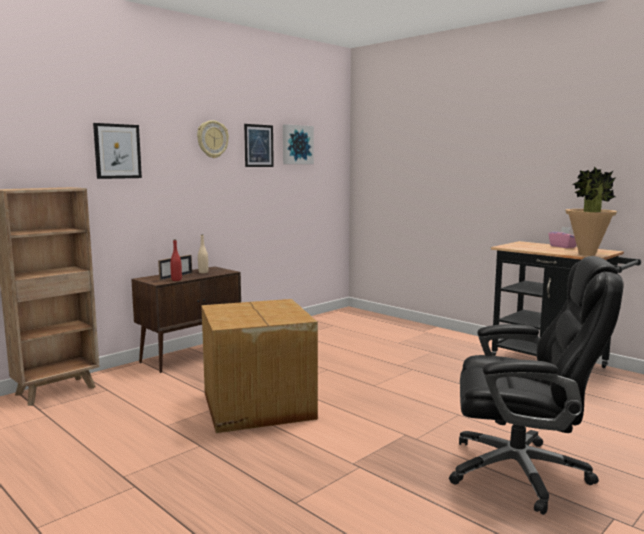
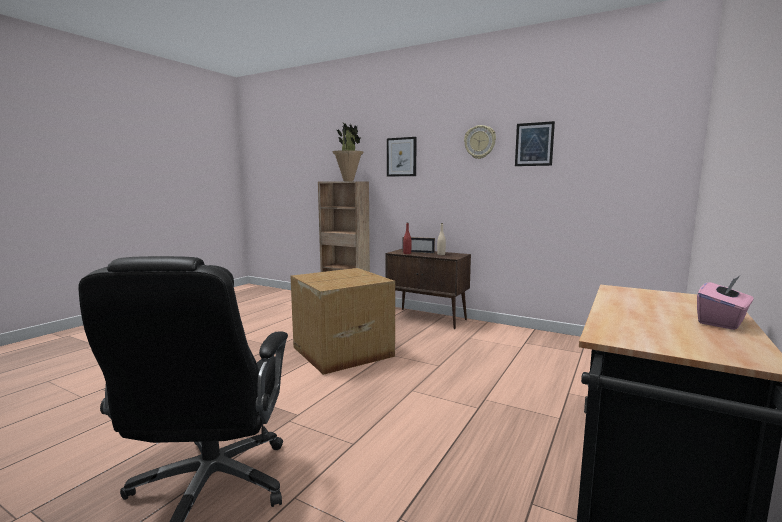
camera: 75 degrees right, 0 degrees up
picture [283,124,314,164] -> none
potted plant [565,166,617,256] -> potted plant moved to [332,123,363,181]

